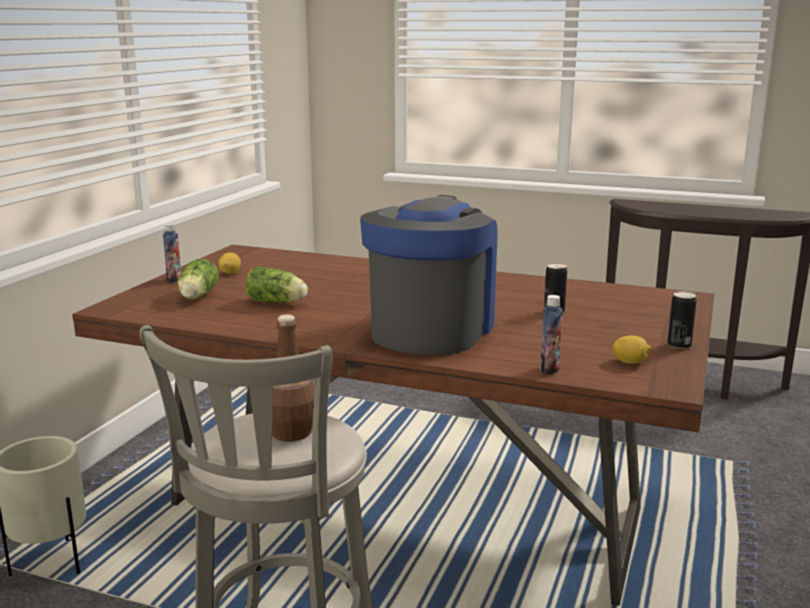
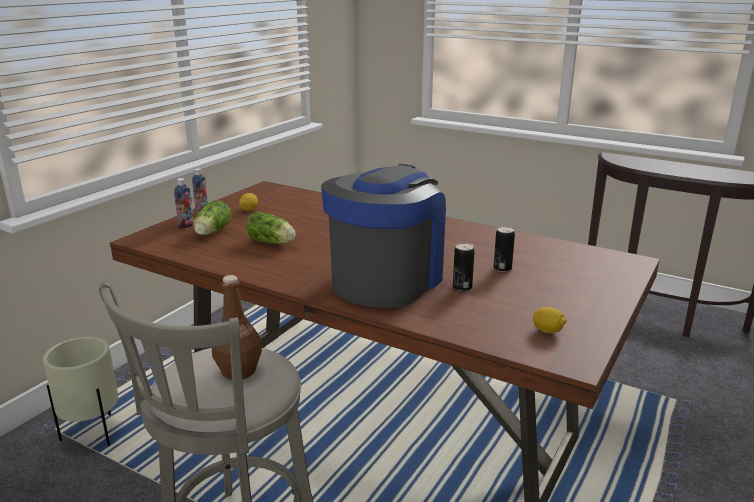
camera: 10 degrees right, 5 degrees up
bottle [540,295,563,375] -> bottle moved to [174,178,194,229]
can [668,291,697,349] -> can moved to [453,243,475,291]

